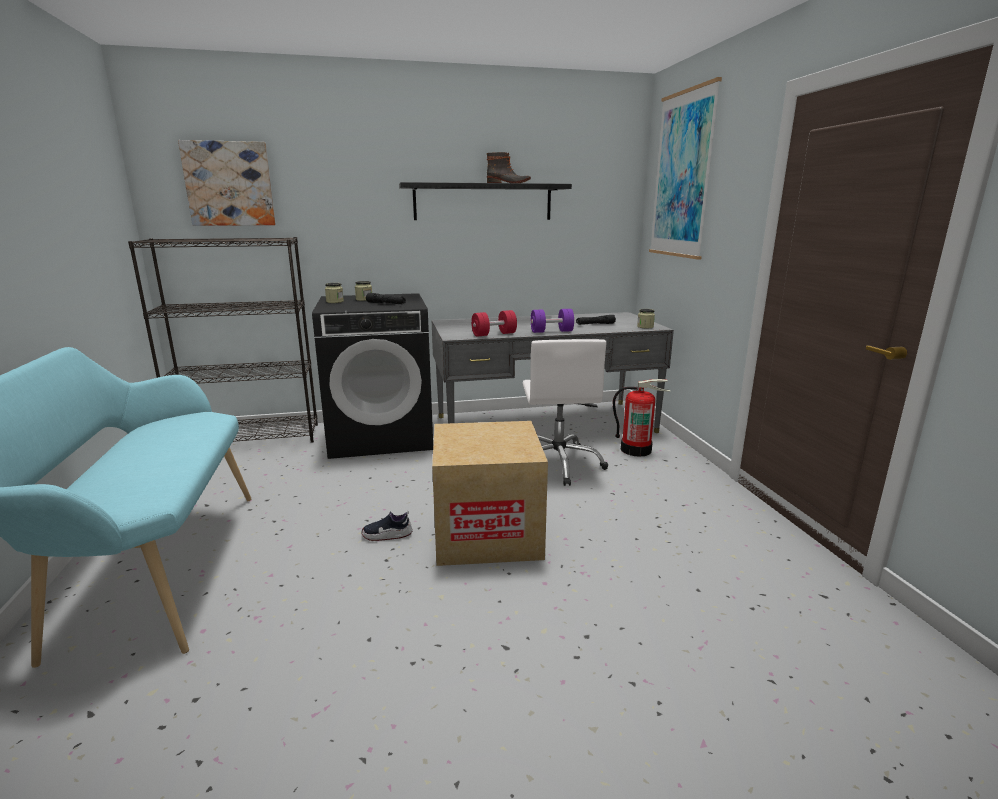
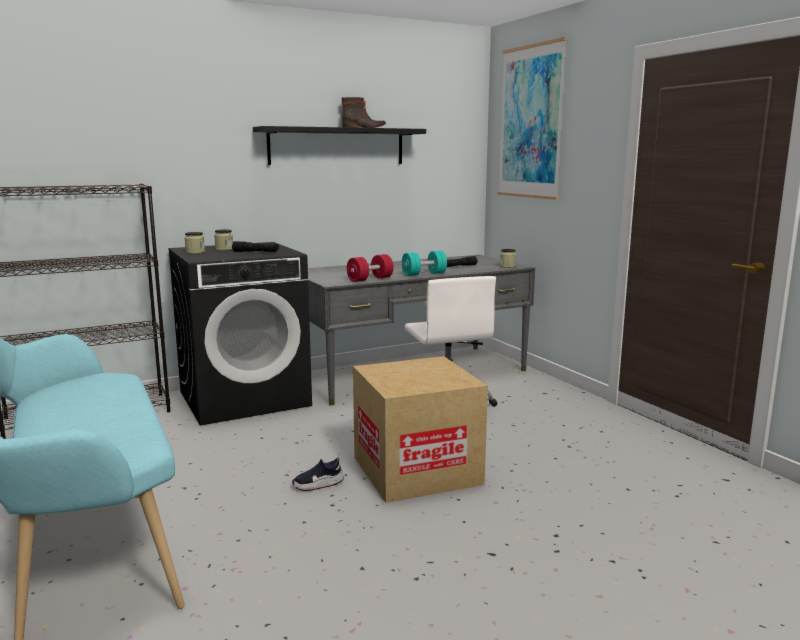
camera: 15 degrees left, 5 degrees down
picture [178,140,276,226] -> none
purple dumbbell [531,309,574,333] -> turquoise dumbbell [402,251,447,276]
fire extinguisher [613,379,671,456] -> none

